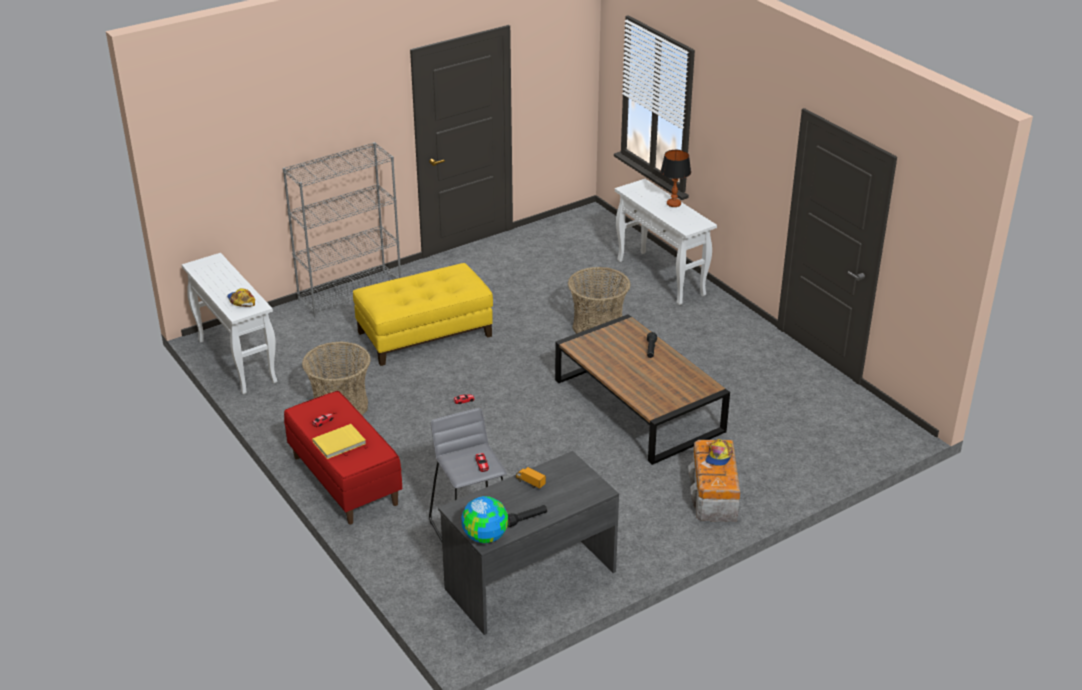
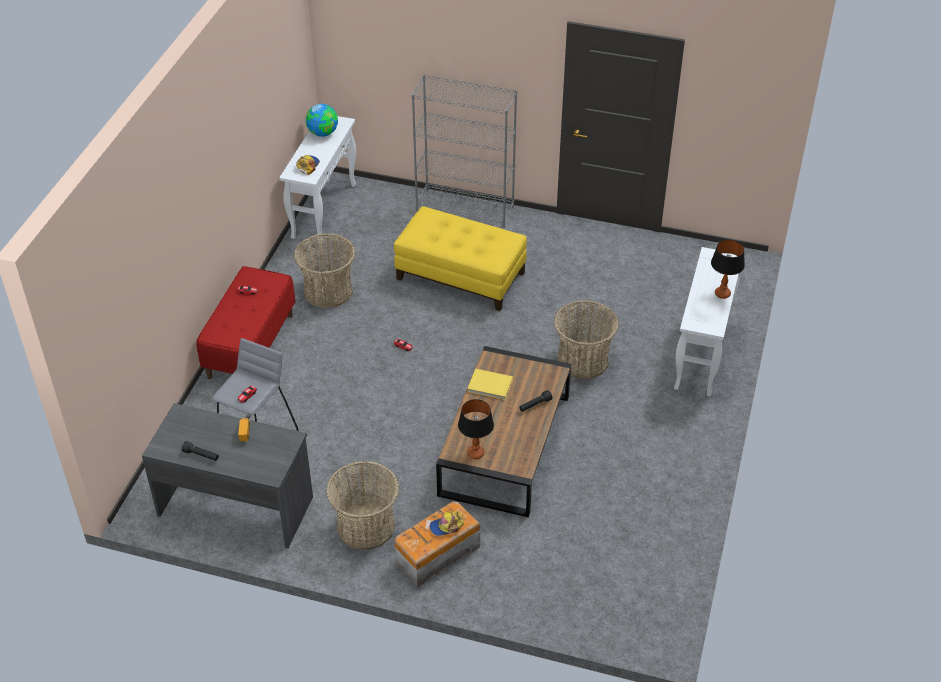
camera: 50 degrees right, 10 degrees up
yellow book [312,424,366,459] -> yellow book moved to [467,369,513,400]
globe [462,496,508,543] -> globe moved to [306,104,338,137]
none -> basket [326,461,399,550]
none -> table lamp [458,399,494,459]

